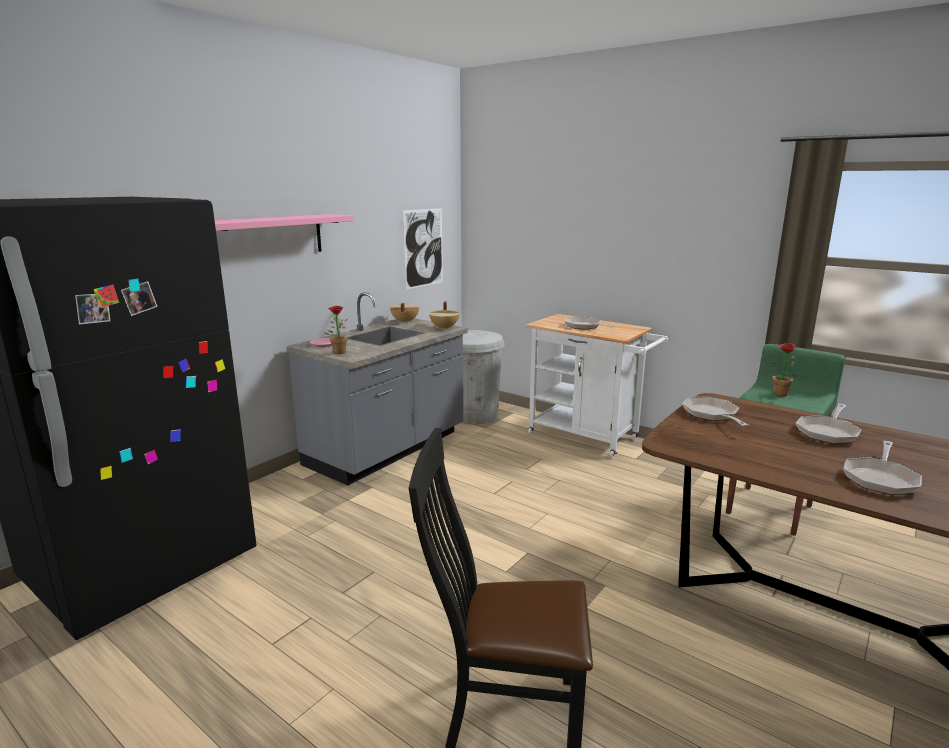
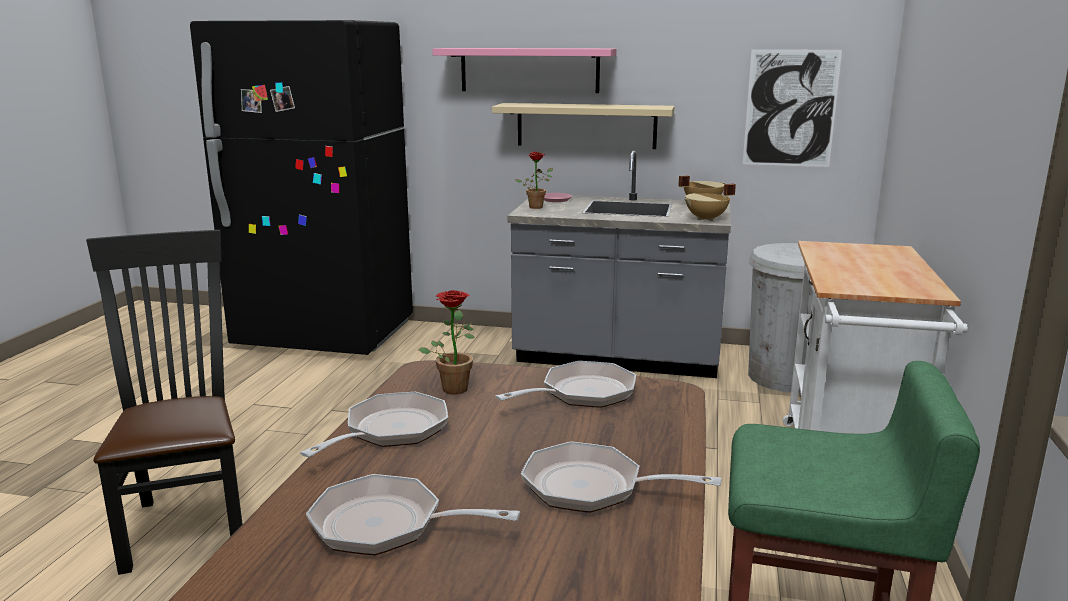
camera: 65 degrees right, 0 degrees up
frying pan [565,317,614,330] -> frying pan moved to [300,392,448,457]
potted plant [763,343,798,396] -> potted plant moved to [419,290,475,394]
none -> beige shelf [492,103,675,149]

